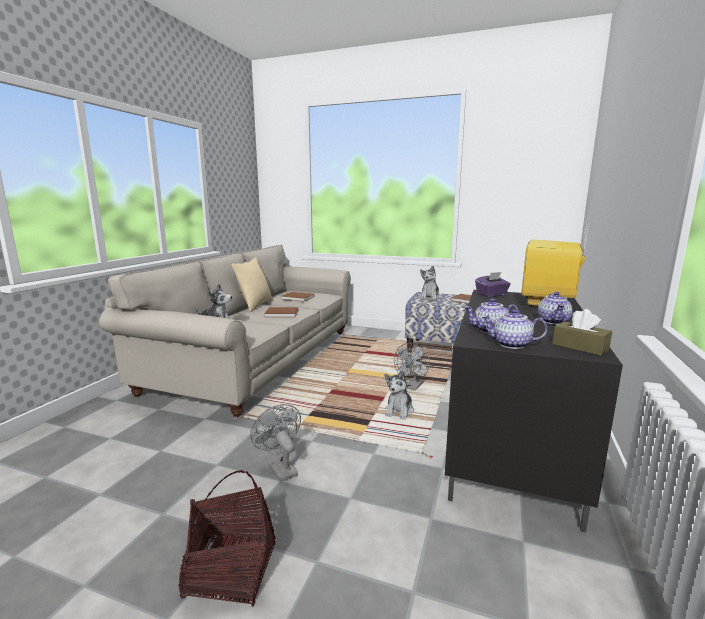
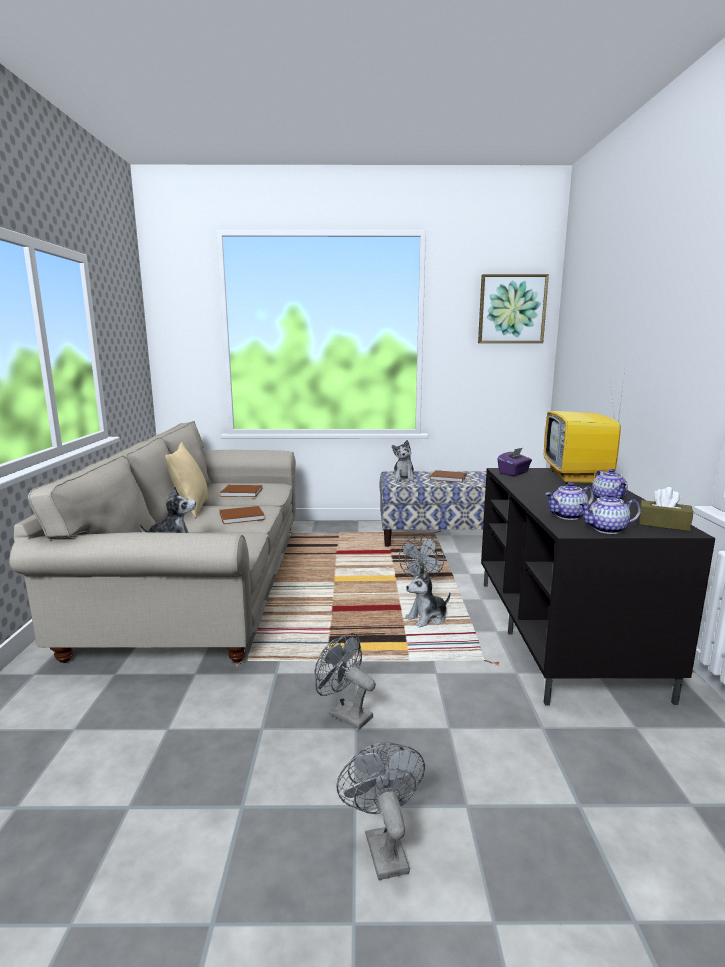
camera: 20 degrees left, 0 degrees up
basket [179,470,275,607] -> grey fan [336,742,425,880]
plush toy [385,371,414,420] -> plush toy turned 60 degrees clockwise [405,570,450,627]
none -> picture [478,274,549,343]

